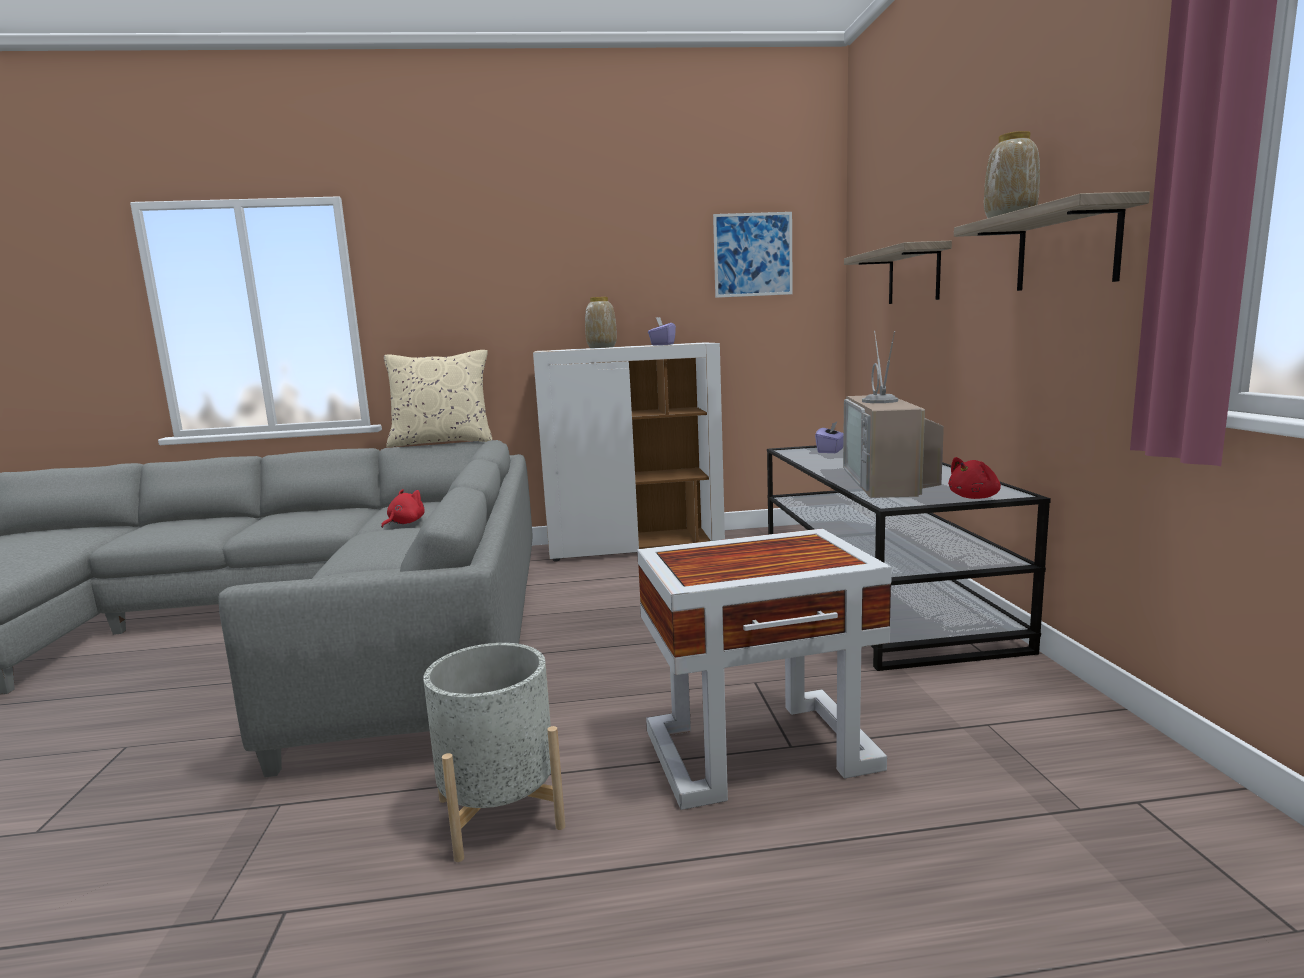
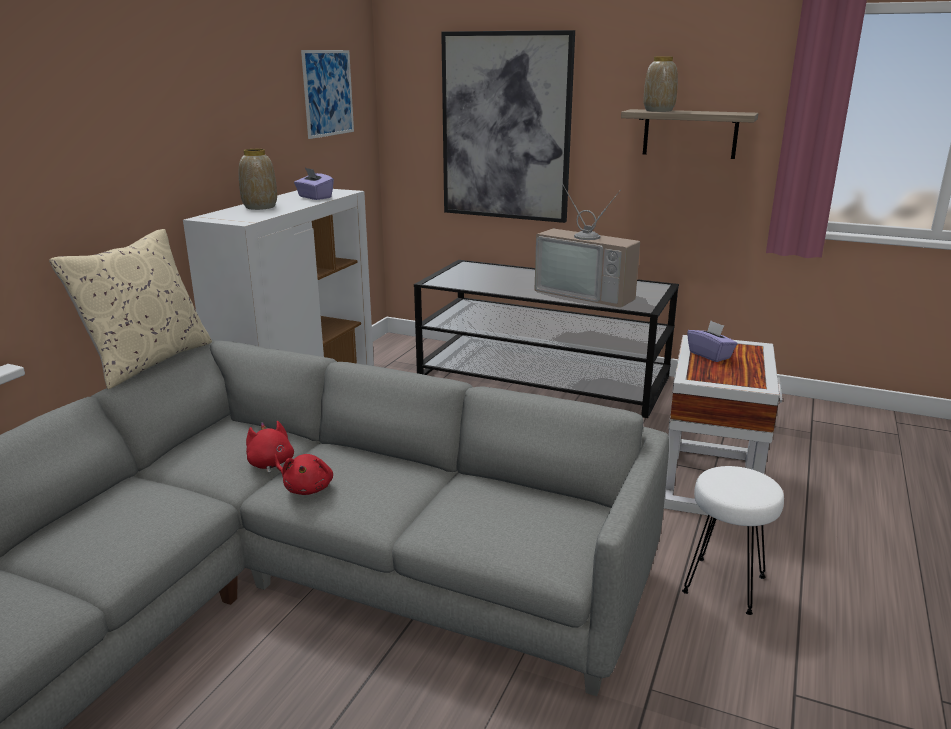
camera: 60 degrees left, 10 degrees up
grey planter [423,643,565,862] -> white stool [682,466,784,615]
purple tissue box [815,422,844,453] -> purple tissue box moved to [687,321,737,362]
shelf [844,241,952,304] -> picture [441,30,575,223]
red plush toy [948,457,1001,499] -> red plush toy moved to [282,454,333,495]

